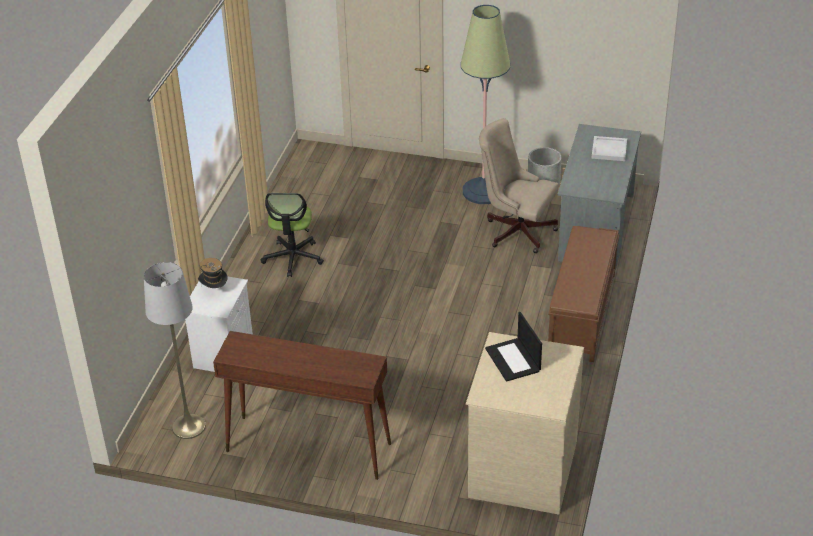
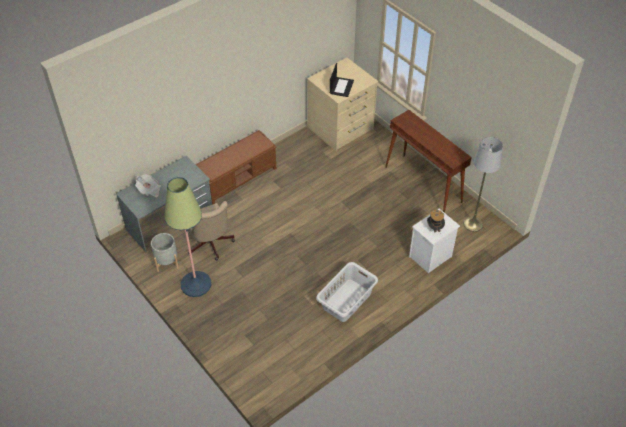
camera: 145 degrees left, 10 degrees up
office chair [261,193,324,277] -> grey laundry basket [316,262,378,322]
white tray [591,136,627,161] -> newspaper [135,174,161,197]

